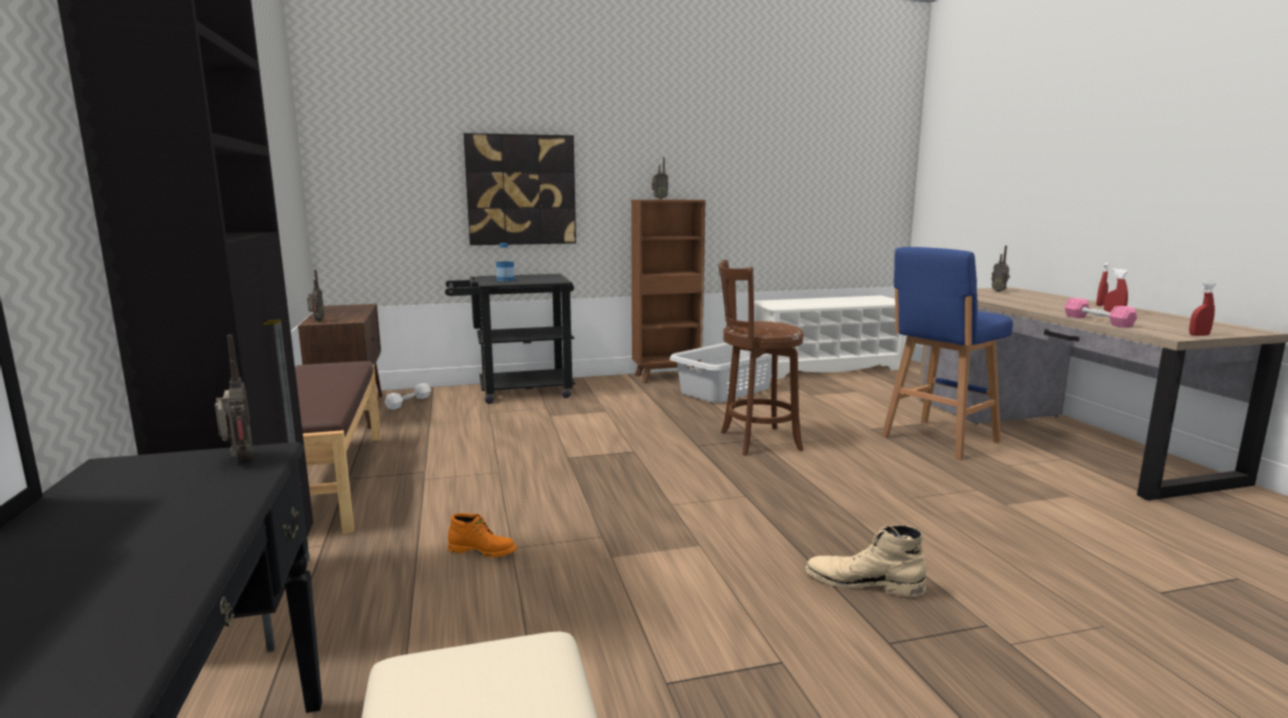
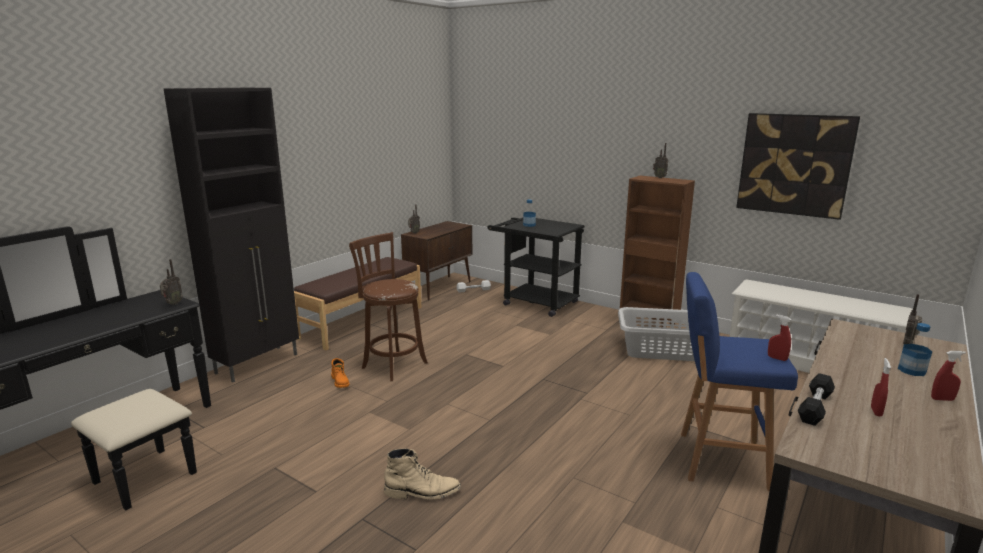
camera: 50 degrees right, 5 degrees up
picture [463,133,576,245] -> picture moved to [736,113,860,220]
brown stool [718,260,804,456] -> brown stool moved to [349,232,428,381]
beige boot [805,525,926,597] -> beige boot turned 105 degrees clockwise [384,448,461,500]
pink dumbbell [1064,298,1138,328] -> black dumbbell [798,373,835,426]
red spray bottle [1189,281,1216,336] -> red spray bottle moved to [768,314,791,361]
none -> bottle [898,323,932,376]

